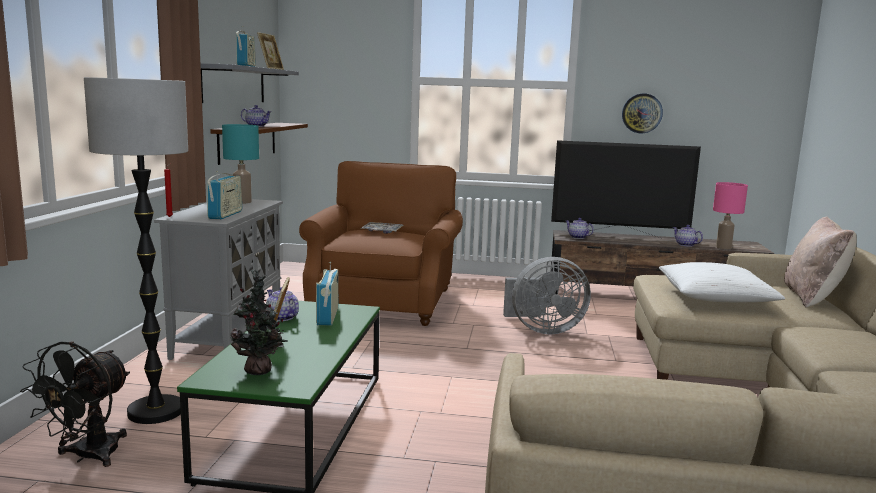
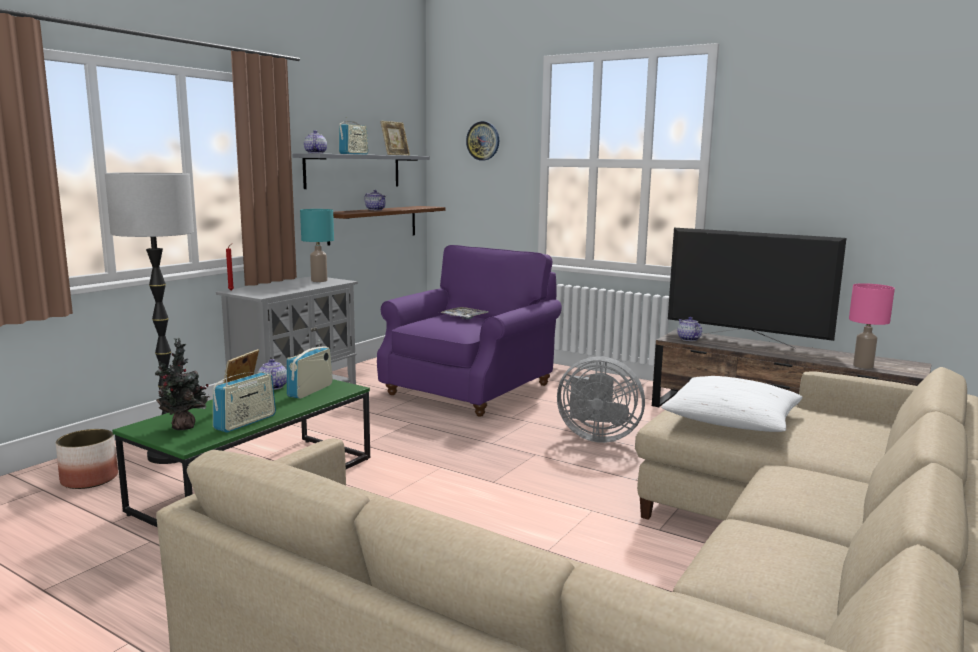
camera: 25 degrees right, 0 degrees up
black fan [20,341,130,467] -> planter [56,429,118,489]
radio [207,171,242,219] -> radio moved to [213,372,276,433]
brown armchair [299,161,463,326] -> purple armchair [377,245,562,417]
wall clock [622,93,663,133] -> wall clock moved to [466,121,499,160]
teapot [673,225,703,247] -> teapot moved to [304,130,327,154]
beige pillow [784,217,857,307] -> none

